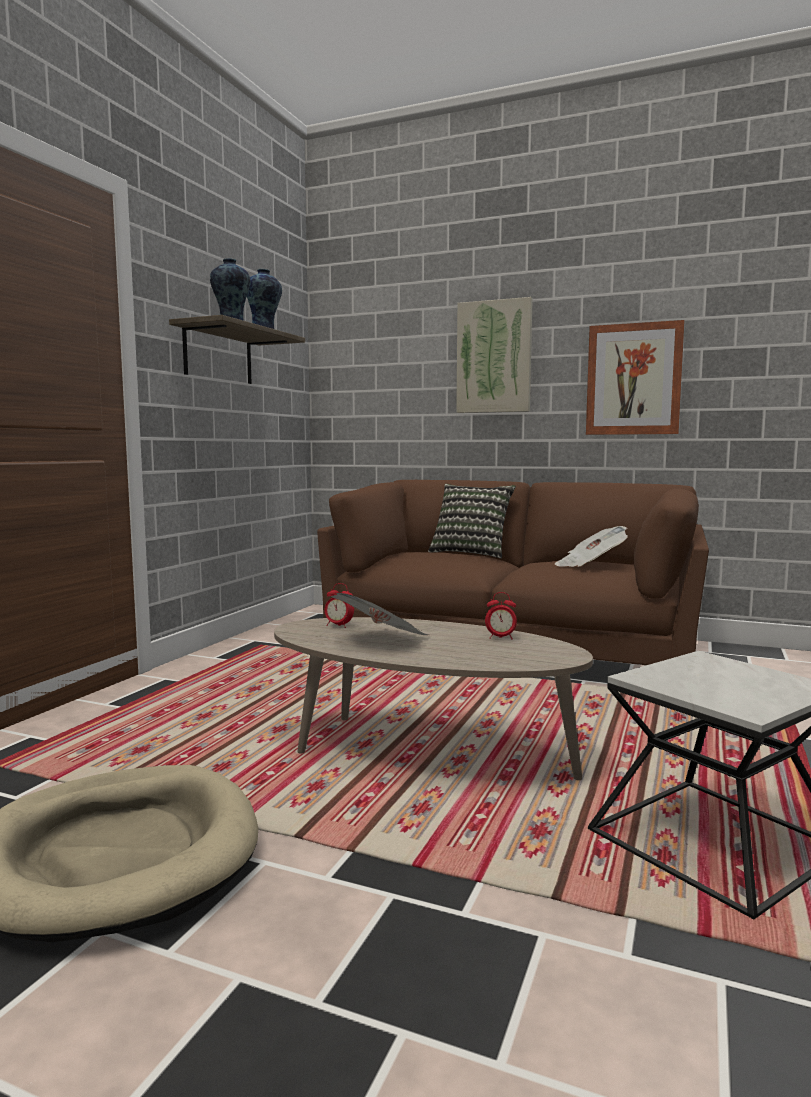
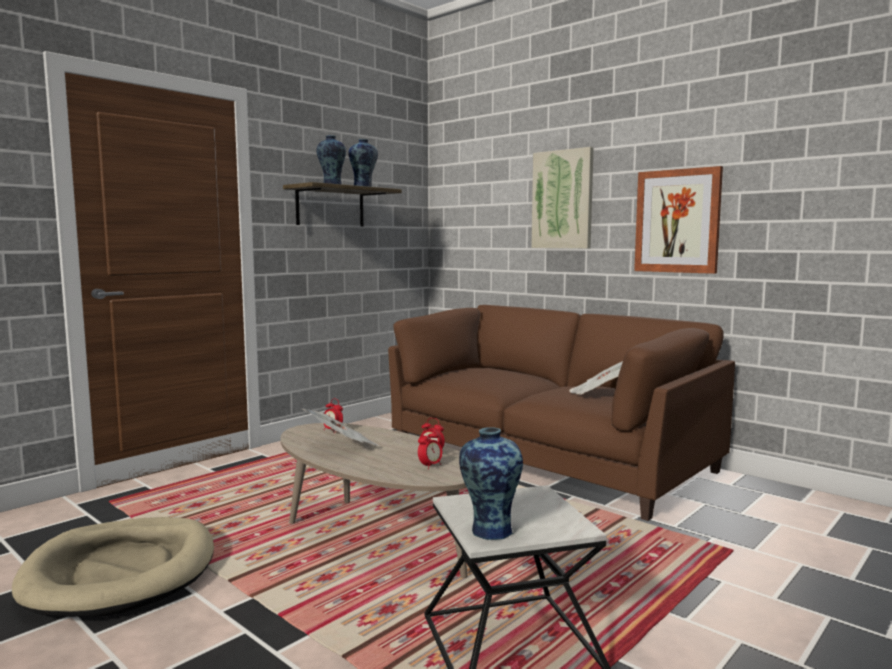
camera: 20 degrees right, 0 degrees up
pillow [428,484,516,558] -> none
none -> alarm clock [418,428,442,470]
none -> vase [459,427,523,540]

